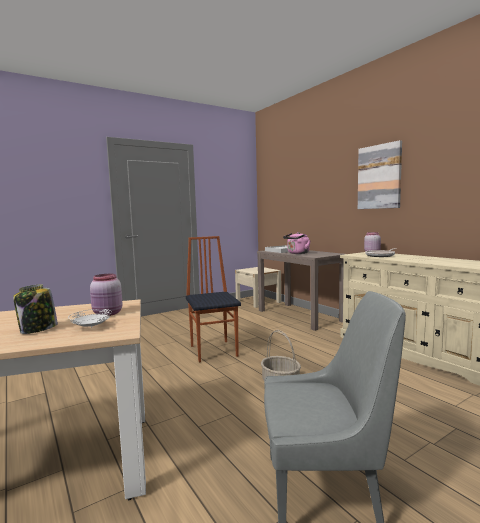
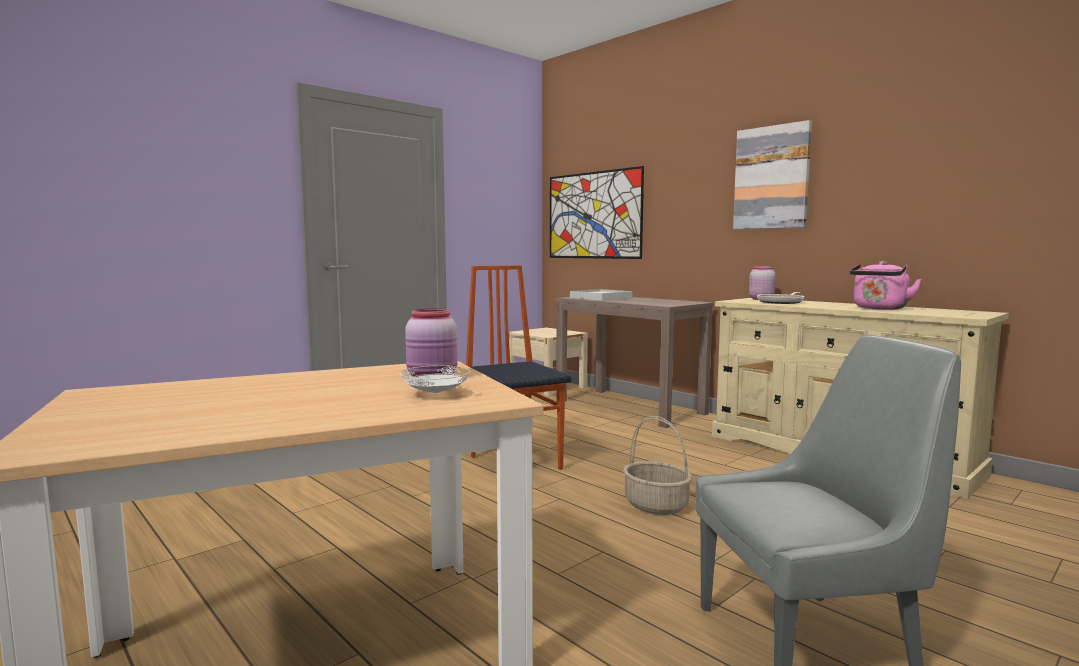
camera: 10 degrees left, 0 degrees up
jar [13,284,58,334] -> none
pink kettle [283,232,311,254] -> pink kettle moved to [850,261,922,310]
none -> picture [550,166,644,259]

